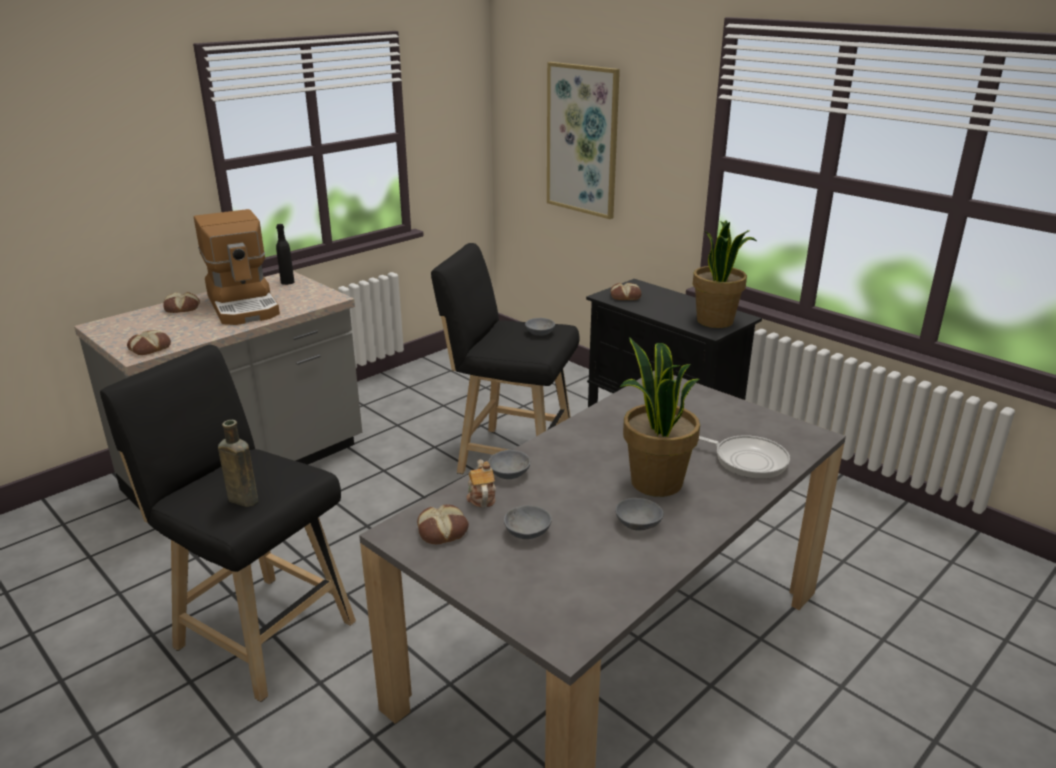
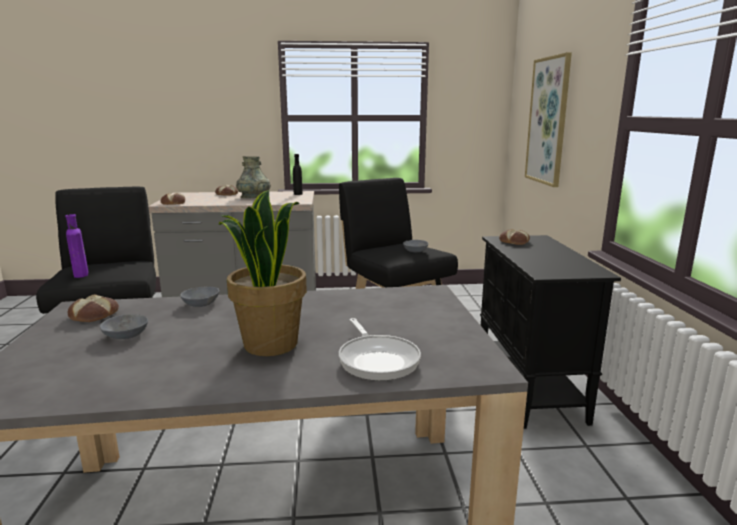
camera: 40 degrees right, 10 degrees down
coffee machine [194,209,280,325] -> grey vase [236,156,270,198]
brown bottle [218,420,258,507] -> purple bottle [65,214,88,278]
teapot [467,459,496,508] -> none
grey bowl [615,498,663,530] -> none
potted plant [693,221,757,328] -> none

